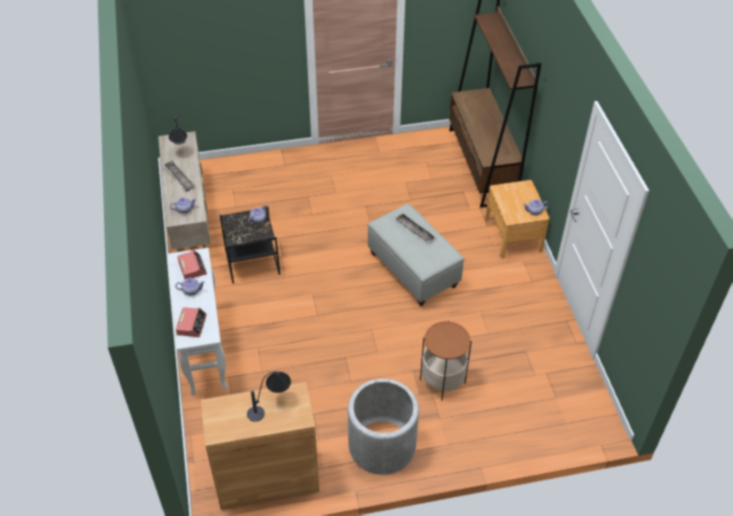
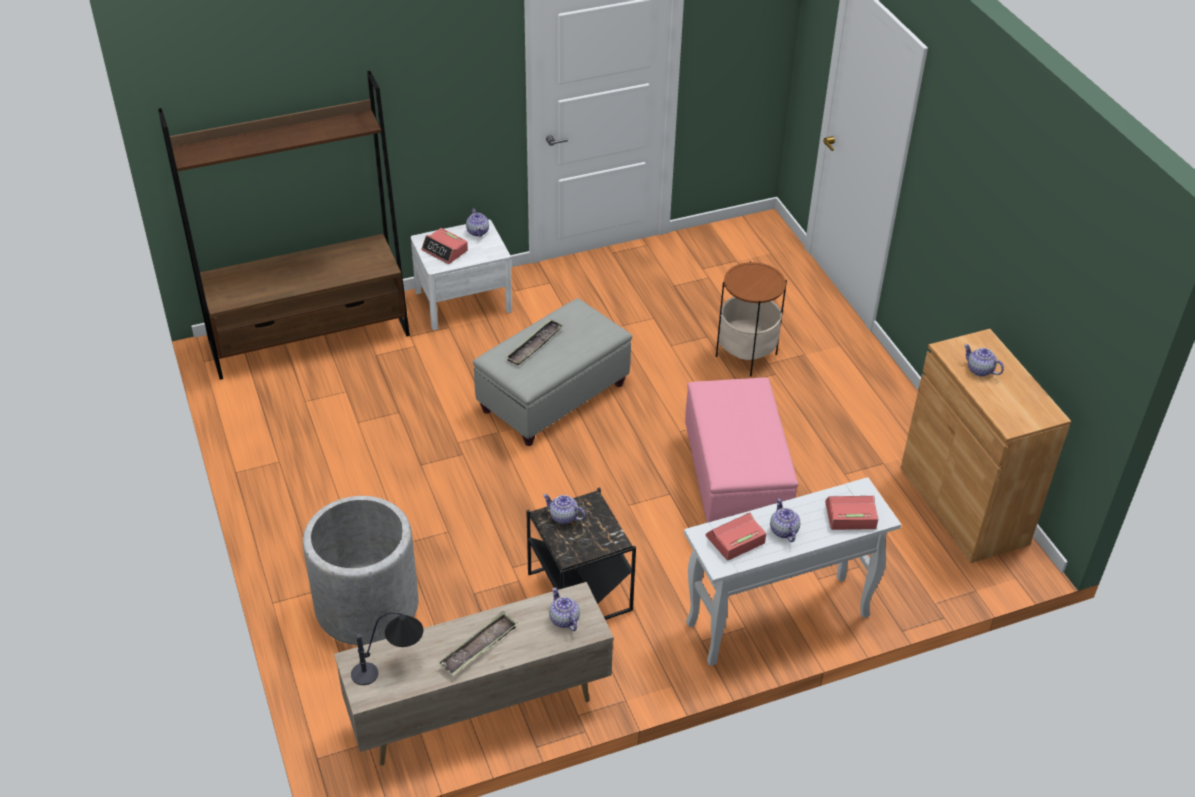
camera: 100 degrees left, 5 degrees down
table lamp [247,371,291,422] -> teapot [964,344,1004,376]
grey planter [348,379,419,475] -> grey planter moved to [303,496,419,645]
brown nightstand [485,180,549,258] -> white nightstand [411,219,512,330]
none -> alarm clock [421,228,468,264]
none -> pink ottoman [685,378,799,523]

